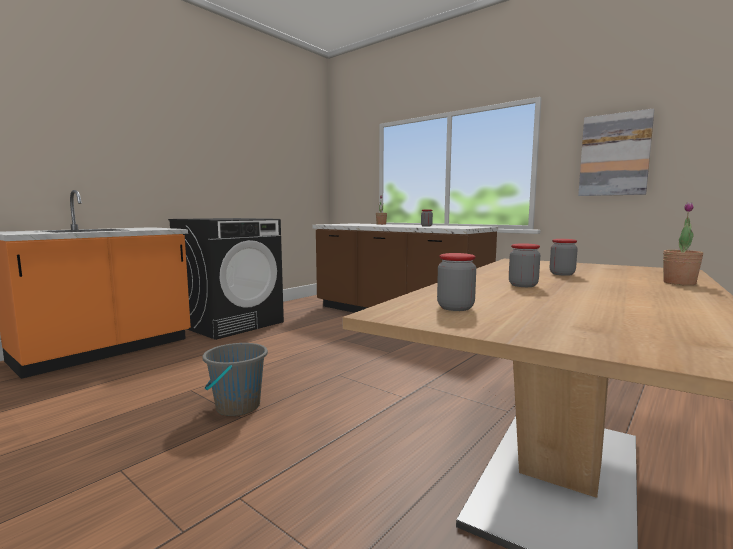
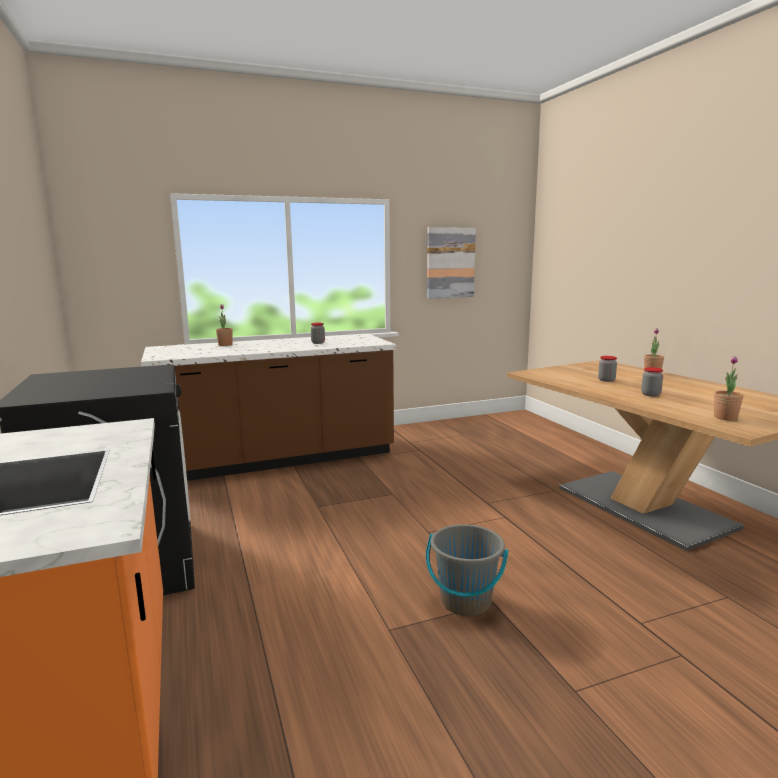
camera: 60 degrees left, 5 degrees up
jar [437,253,476,311] -> potted plant [714,356,743,421]

